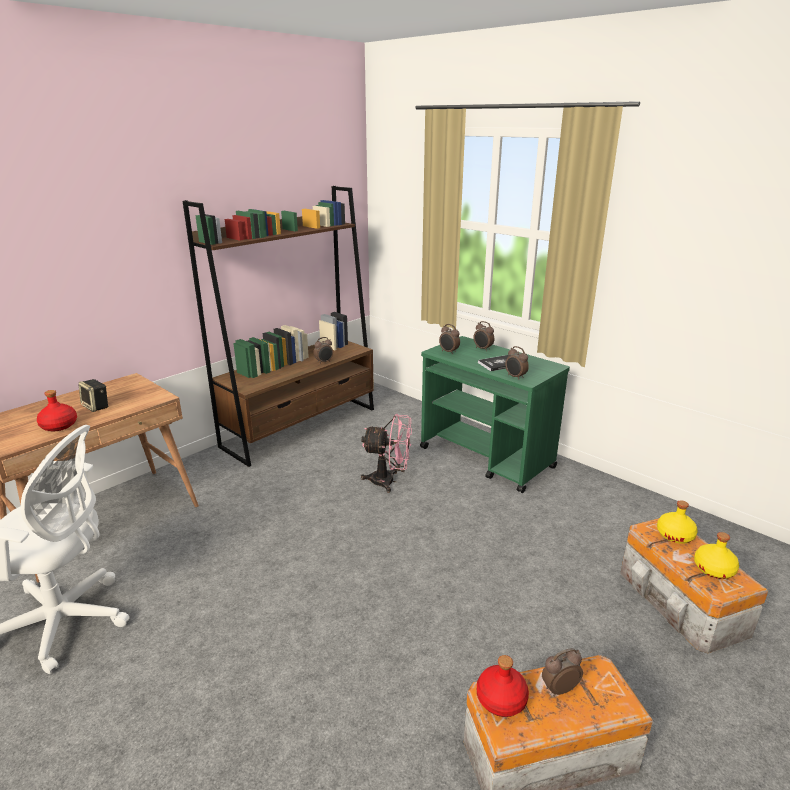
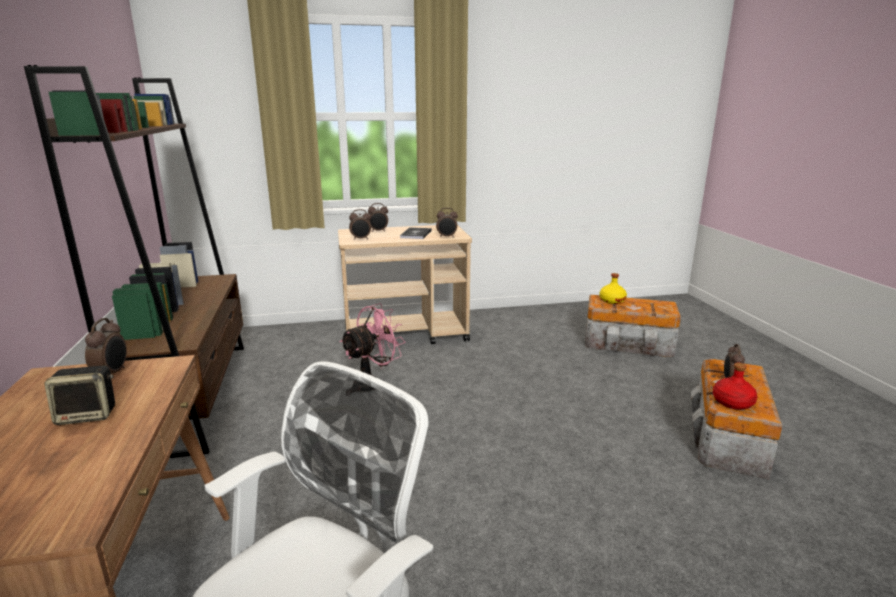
camera: 55 degrees left, 5 degrees down
red bottle [37,390,77,431] -> none
alarm clock [313,337,333,363] -> alarm clock moved to [85,318,127,374]
green cart [420,336,570,493] -> beige cart [338,225,472,344]
yellow bottle [694,532,739,579] -> none

